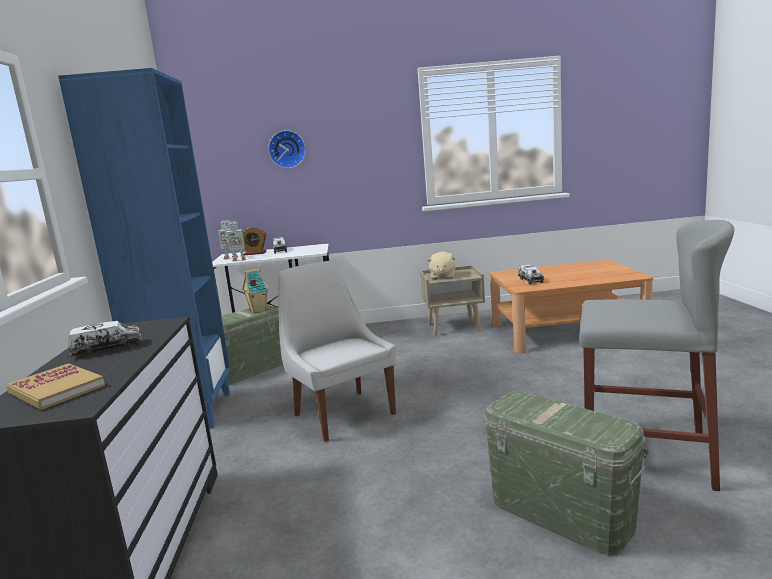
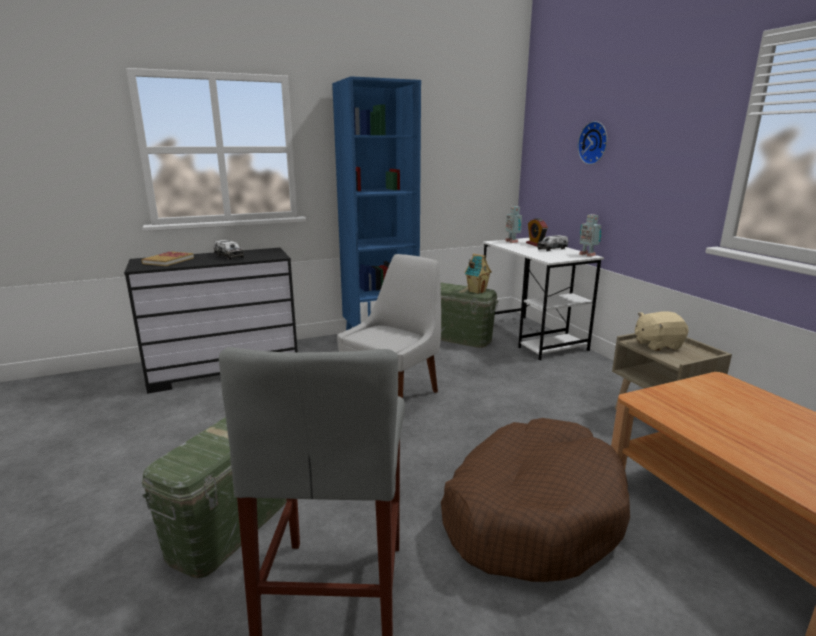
camera: 70 degrees right, 5 degrees up
toy robot [223,221,247,261] -> toy robot moved to [579,214,601,257]
toy truck [518,264,544,284] -> none
none -> brown dog bed [441,418,630,582]

